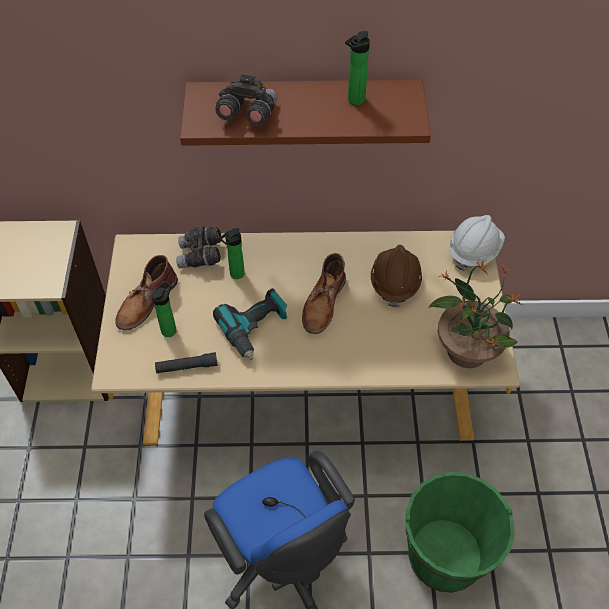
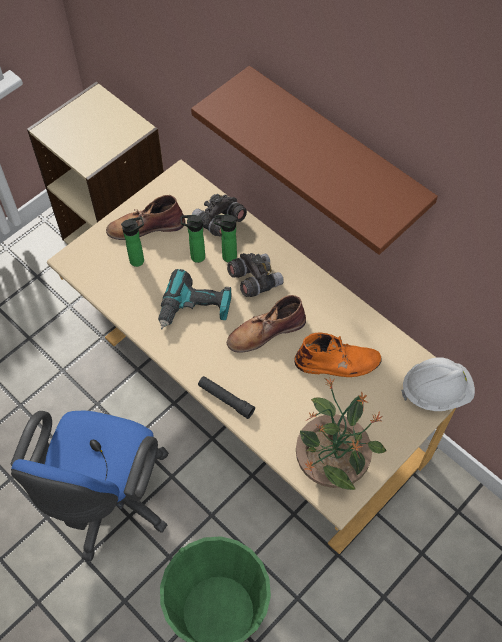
camera: 45 degrees right, 5 degrees up
black flashlight [155,352,218,373] -> black flashlight moved to [198,376,255,419]
grey binoculars [215,74,277,126] -> grey binoculars moved to [227,253,284,297]
bottle [345,31,370,105] -> bottle moved to [181,215,205,263]
brown hard hat [371,245,422,307] -> orange boot [294,333,382,377]

